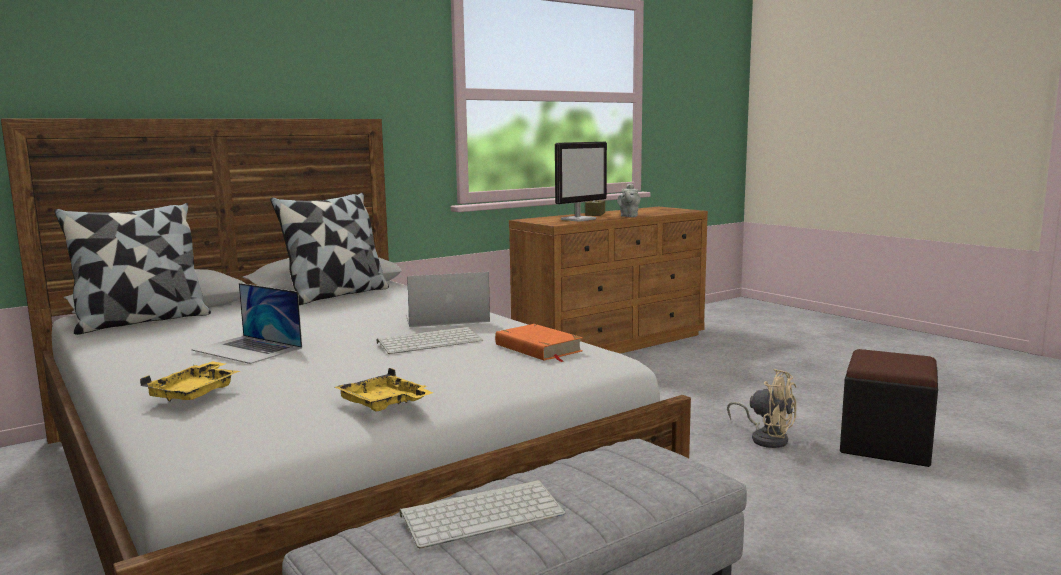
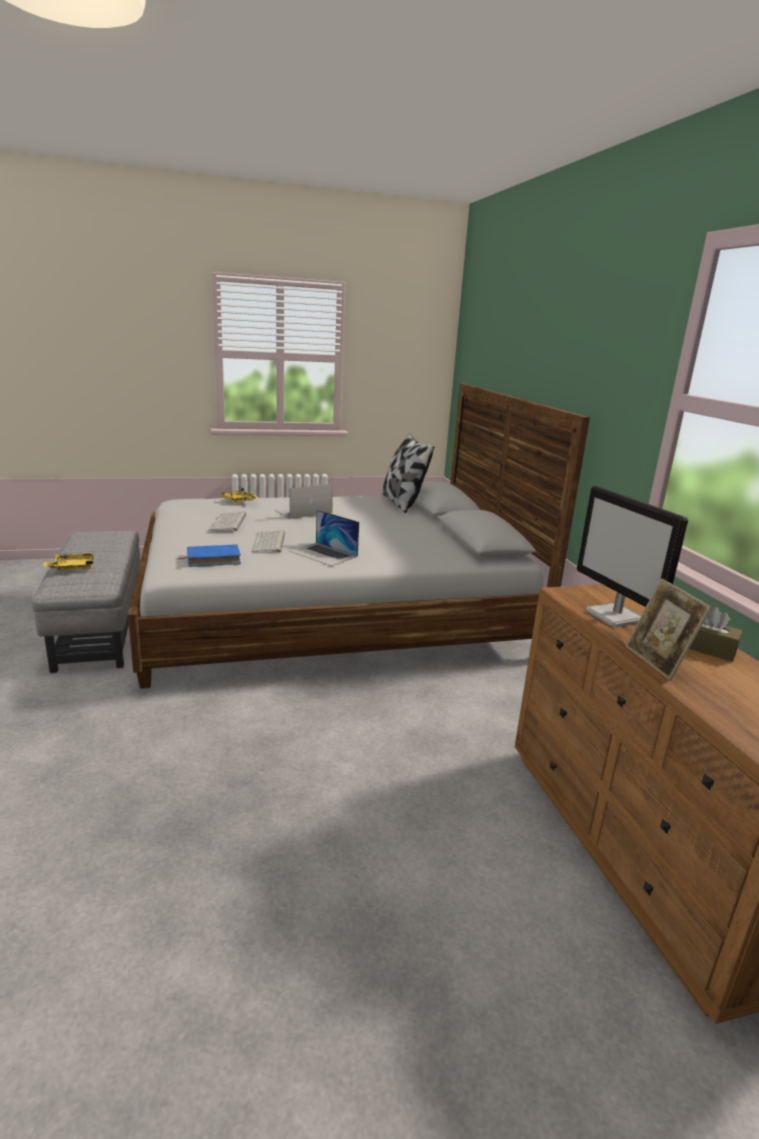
camera: 110 degrees right, 10 degrees up
pillow [270,192,389,305] -> none
yellow tray [334,368,434,412] -> yellow tray moved to [43,553,93,570]
keyboard [399,480,566,549] -> keyboard moved to [210,512,246,531]
laptop [406,272,490,327] -> laptop turned 120 degrees clockwise [290,510,359,566]
orange book [495,324,583,362] -> blue book [179,544,241,567]
grey teapot [617,183,640,217] -> picture frame [625,578,712,680]
beige fan [727,369,796,448] -> none
black ottoman [840,349,938,467] -> none

